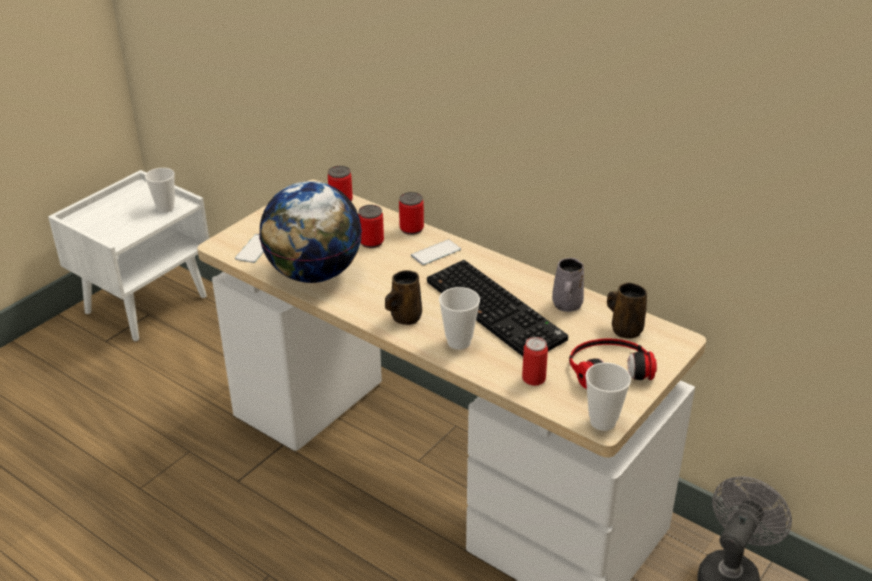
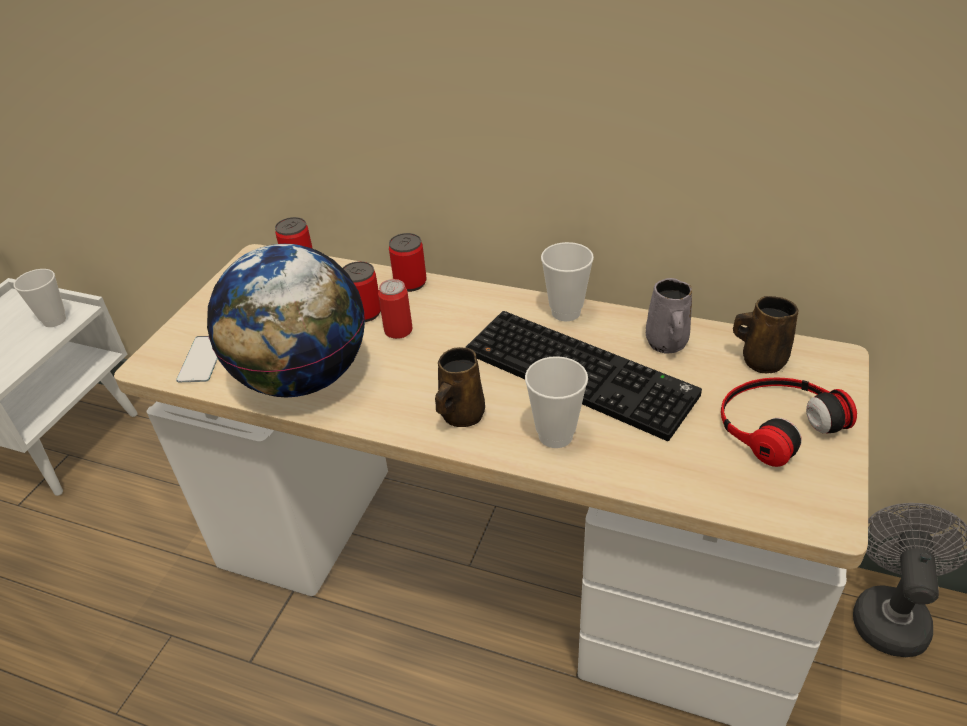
camera: 15 degrees left, 5 degrees up
phone [411,240,461,265] -> none
can [522,337,548,386] -> can moved to [378,279,413,339]
cup [585,363,631,431] -> cup moved to [541,242,594,322]

